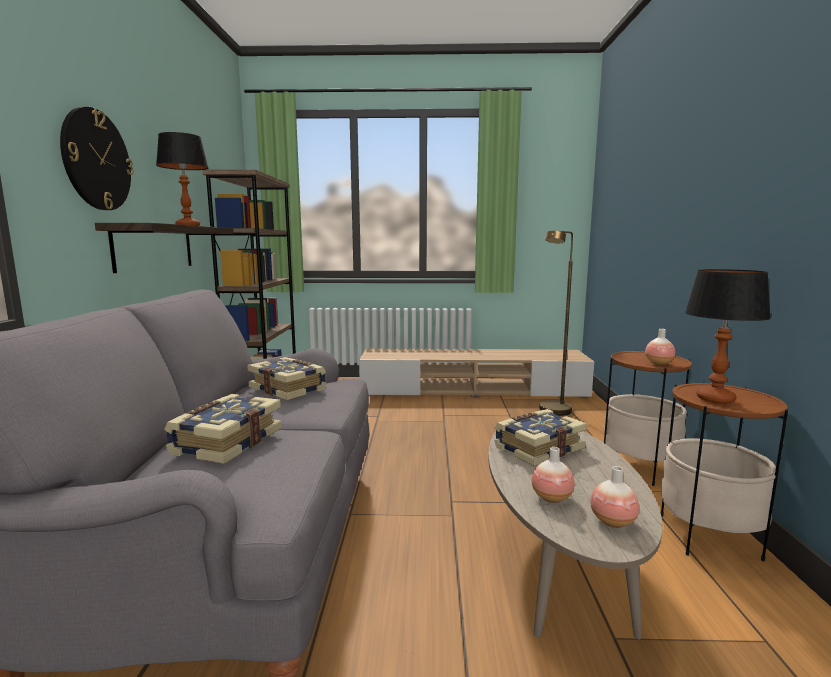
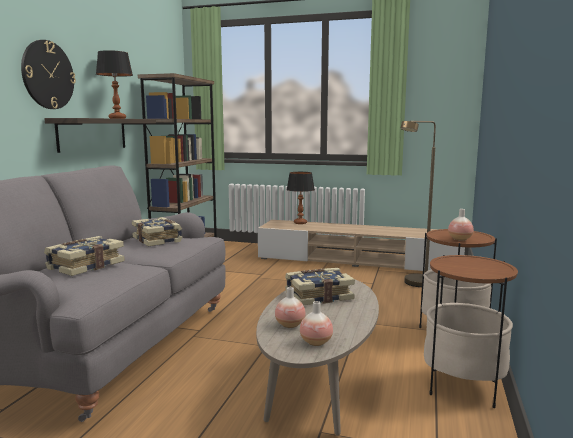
camera: 15 degrees right, 0 degrees up
table lamp [685,269,771,404] -> table lamp moved to [287,172,315,224]

